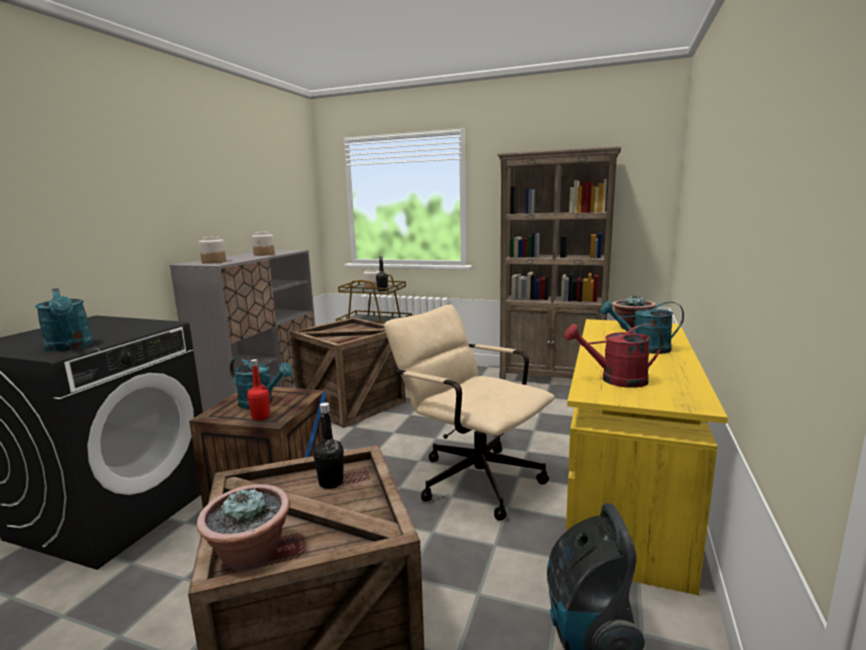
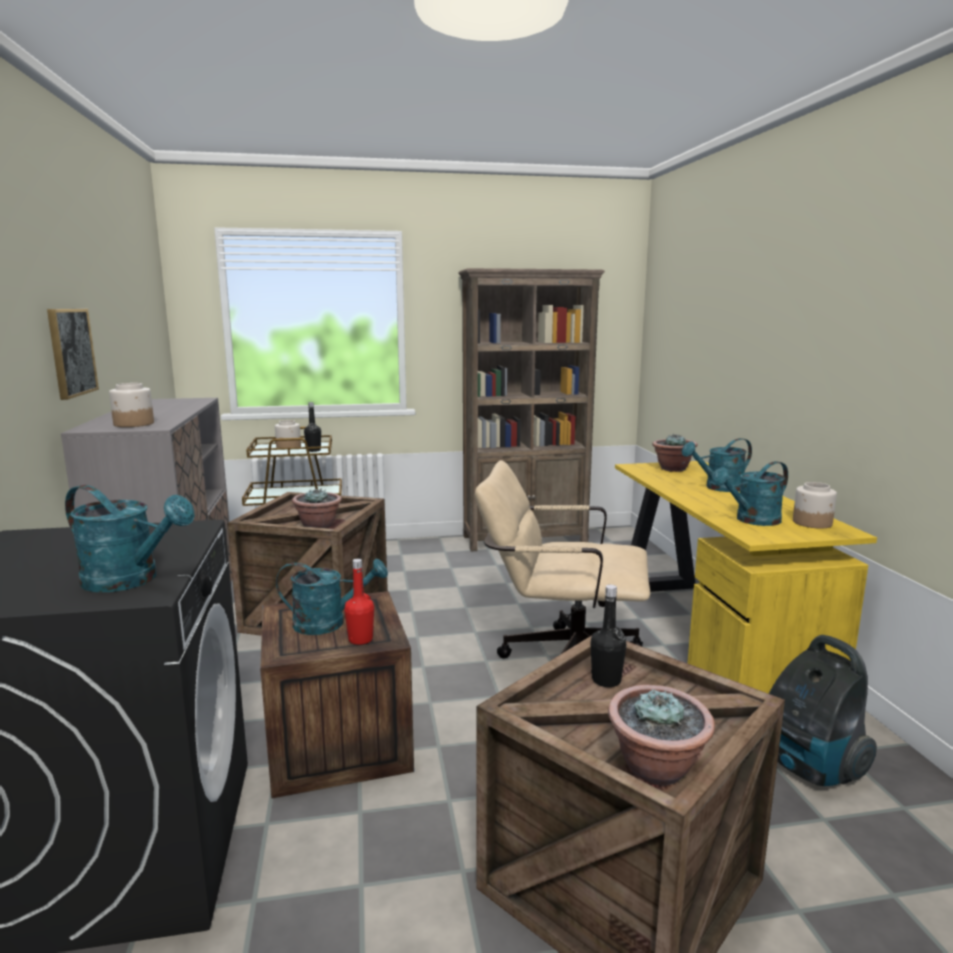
camera: 30 degrees left, 0 degrees up
jar [252,232,275,256] -> jar moved to [793,482,837,529]
red watering can [564,324,663,388] -> turquoise watering can [712,461,788,526]
none -> picture [47,309,99,400]
none -> potted plant [292,488,342,528]

